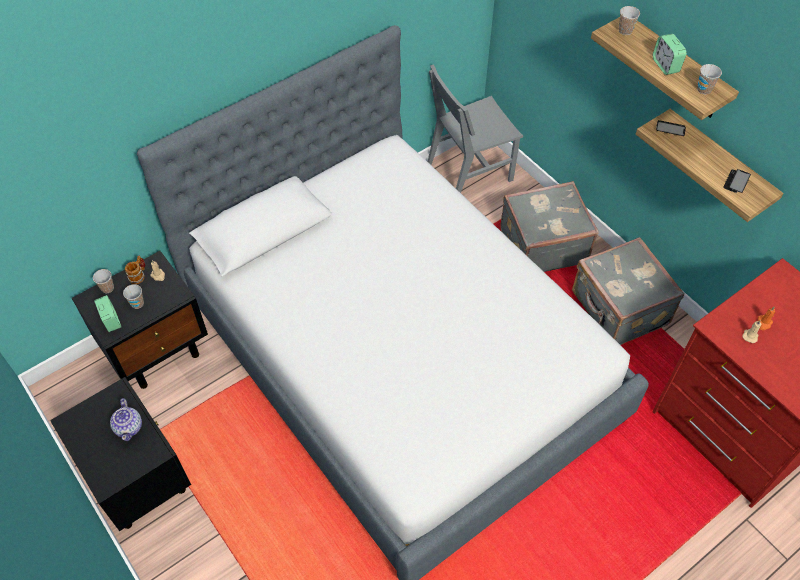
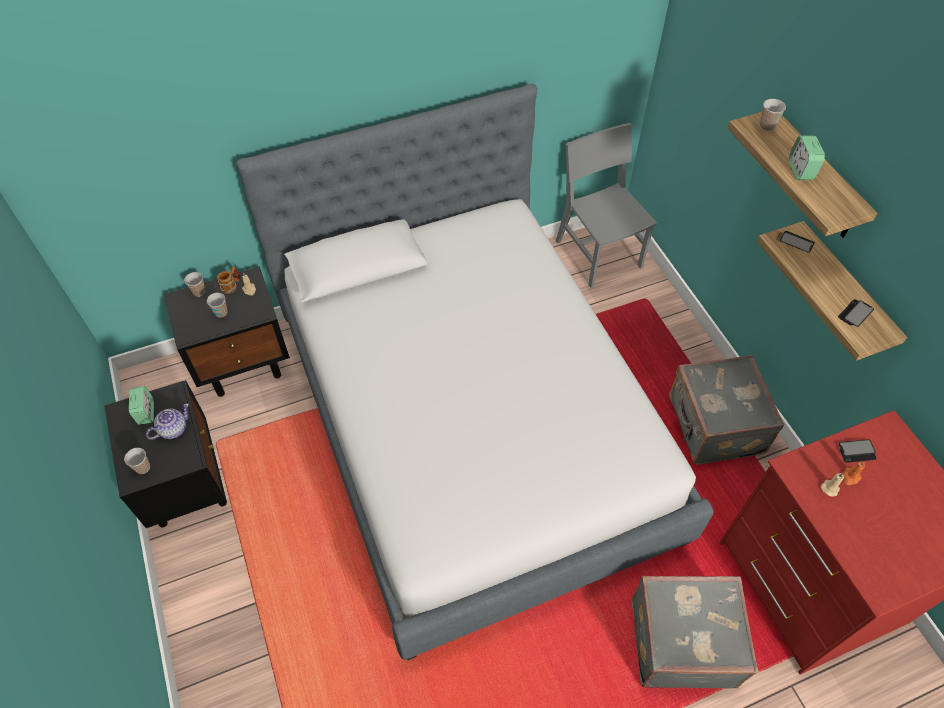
camera: 15 degrees right, 0 degrees up
alarm clock [94,295,122,332] -> alarm clock moved to [129,386,154,425]
teapot [110,398,142,441] -> teapot turned 135 degrees counterclockwise [146,403,189,440]
grey chair [427,64,523,193] -> grey chair turned 75 degrees clockwise [556,123,657,288]
grey suitcase [500,181,599,272] -> grey suitcase moved to [632,576,758,688]
cup [697,64,722,94] -> cup moved to [124,448,150,474]
none -> phone [839,439,877,463]

